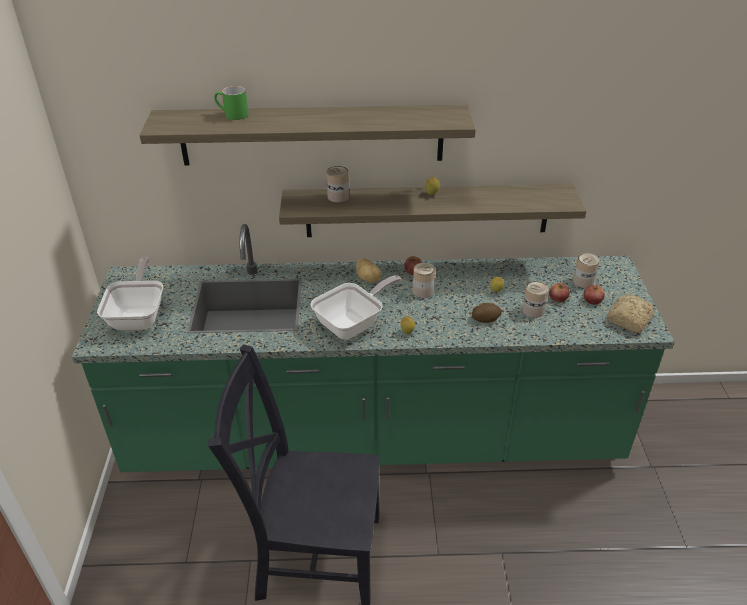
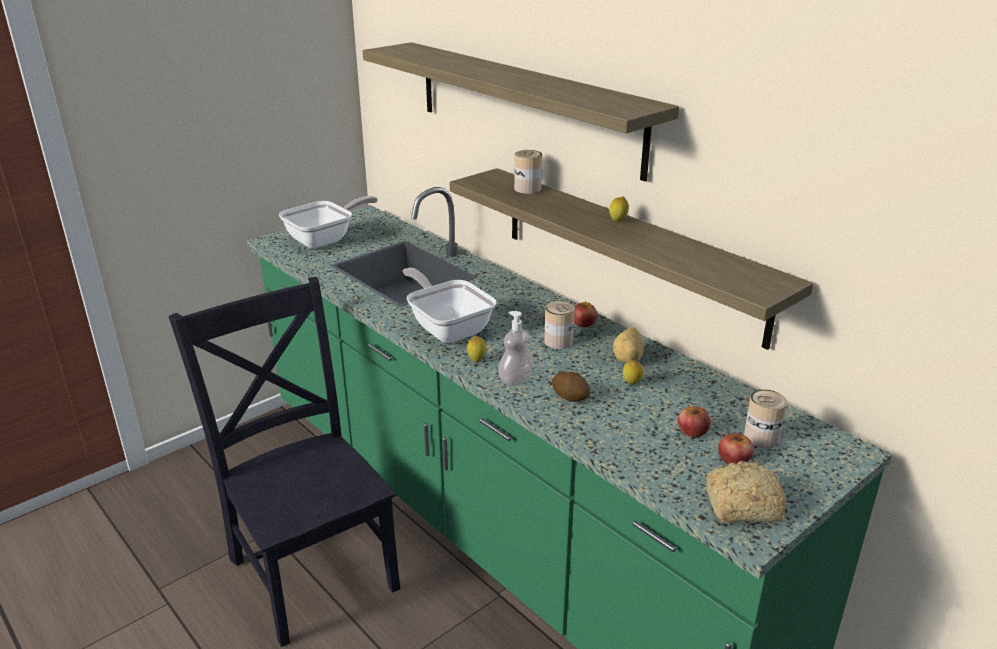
camera: 50 degrees right, 10 degrees down
green mug [214,86,248,120] -> none
frying pan [310,275,401,340] -> frying pan turned 135 degrees counterclockwise [403,268,496,343]
potato [356,258,382,283] -> potato moved to [613,327,644,363]
can [522,281,549,318] -> none
none -> soap dispenser [498,311,534,386]

